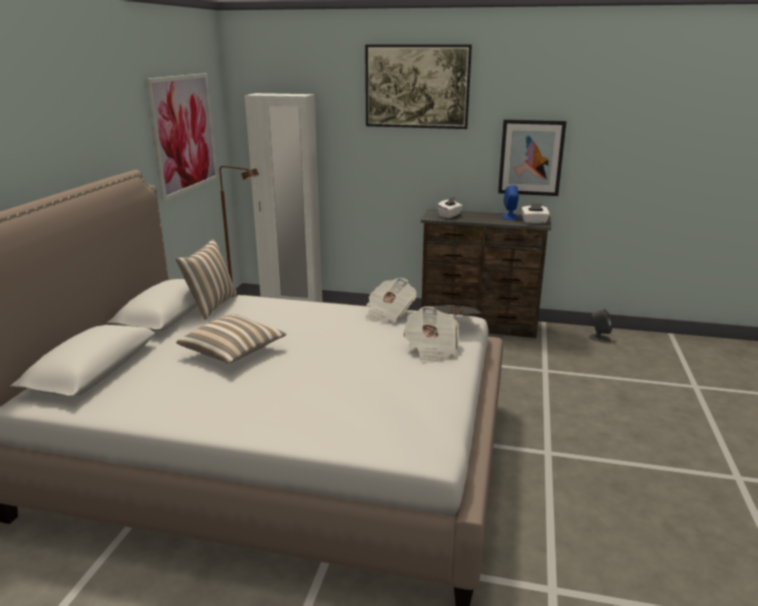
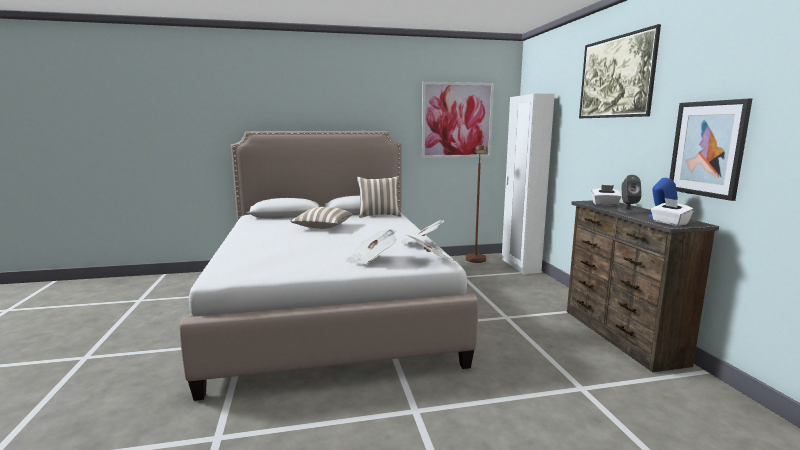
camera: 65 degrees right, 10 degrees down
grey speaker [589,309,613,343] -> grey speaker moved to [618,175,642,214]

